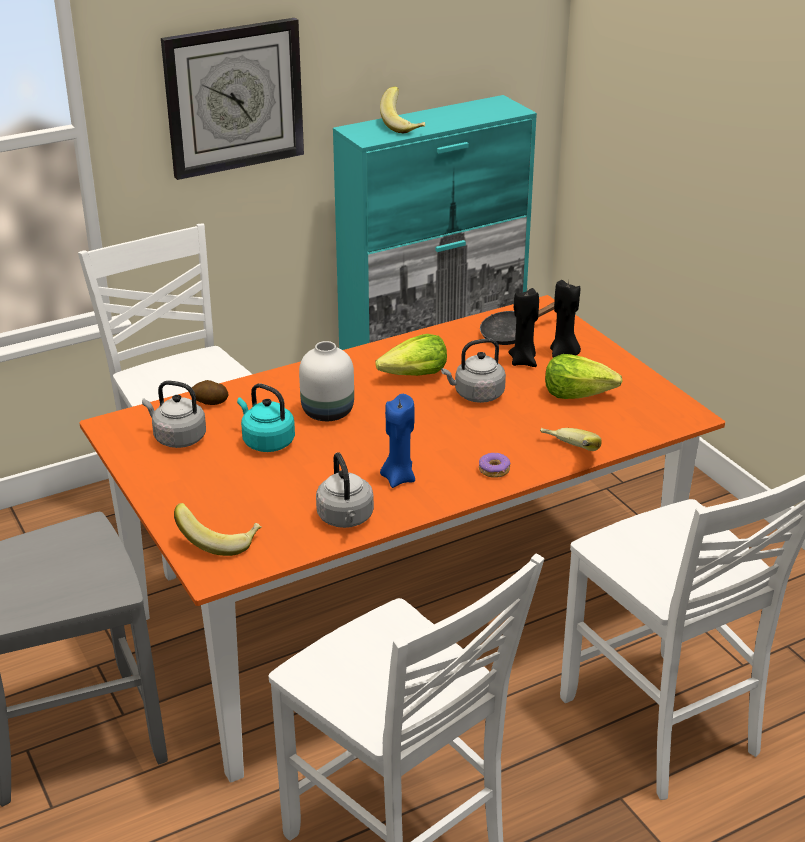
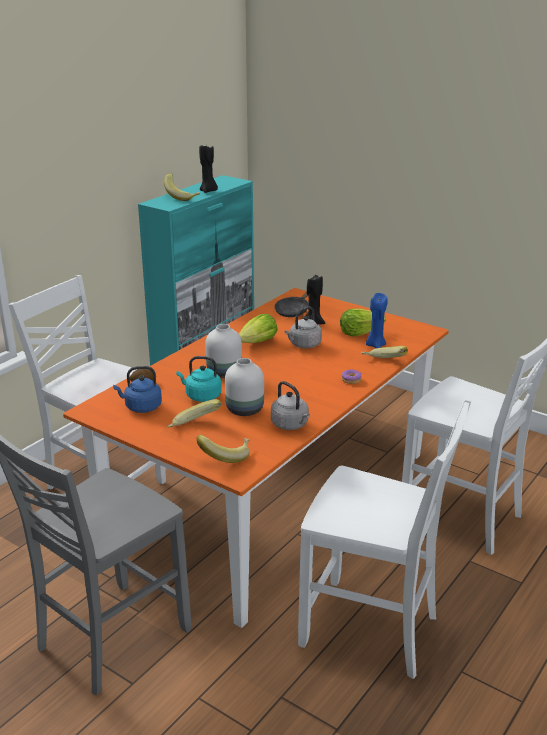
camera: 25 degrees left, 5 degrees down
grey kettle [142,380,206,448] -> blue kettle [113,366,162,413]
wall clock [161,18,304,180] -> none
blue candle [380,394,415,488] -> blue candle moved to [366,293,388,348]
black candle [550,280,581,357] -> black candle moved to [199,145,218,193]
none -> banana [168,399,222,427]
none -> white vase [225,358,264,416]

